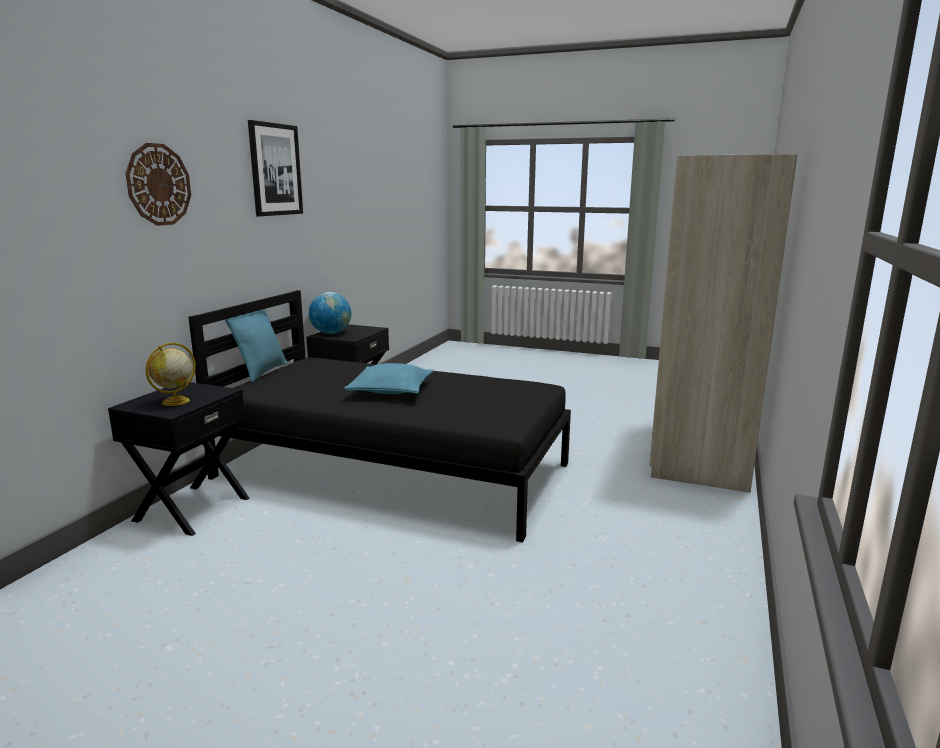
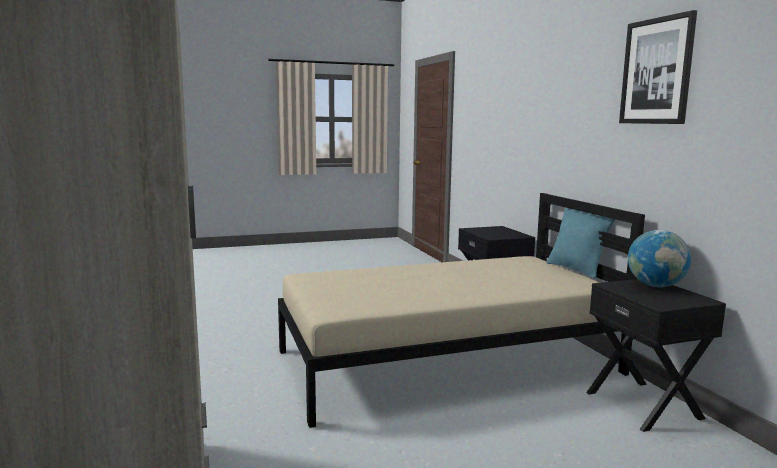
camera: 140 degrees right, 5 degrees down
wall clock [126,143,191,226] -> none
globe [146,342,196,406] -> none
black bed [188,290,571,542] -> beige bed [278,193,645,428]
turquoise pillow [344,363,433,394] -> none

